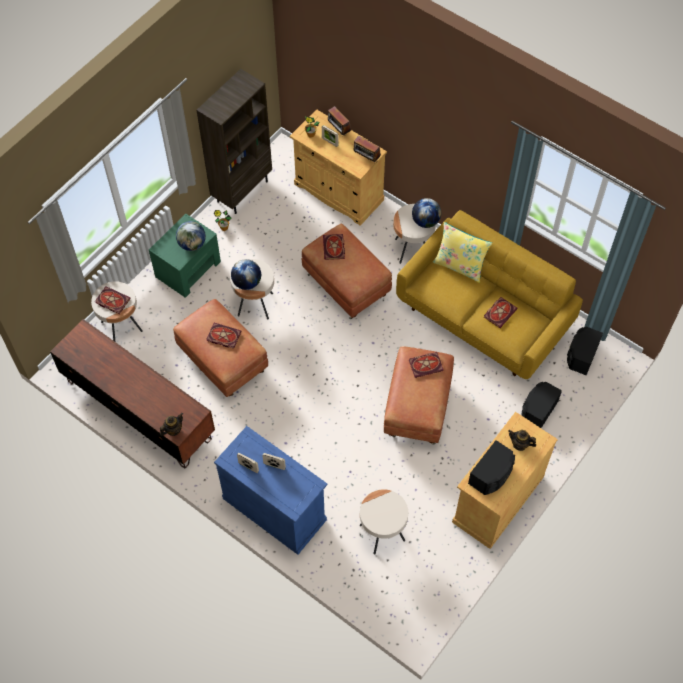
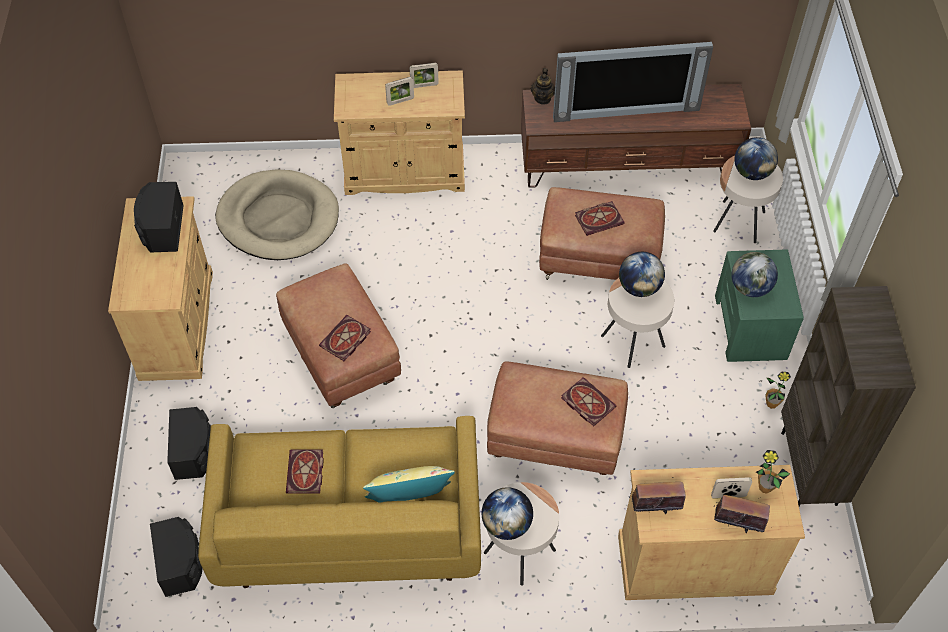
camera: 140 degrees right, 5 degrees down
book [95,286,131,314] -> globe [734,137,778,180]
blue cabinet [214,426,327,555] -> beige cabinet [334,70,465,195]
beige side table [360,489,408,555] -> beige dog bed [215,169,339,260]
teapot [508,430,536,451] -> none
none -> television [553,42,713,122]

